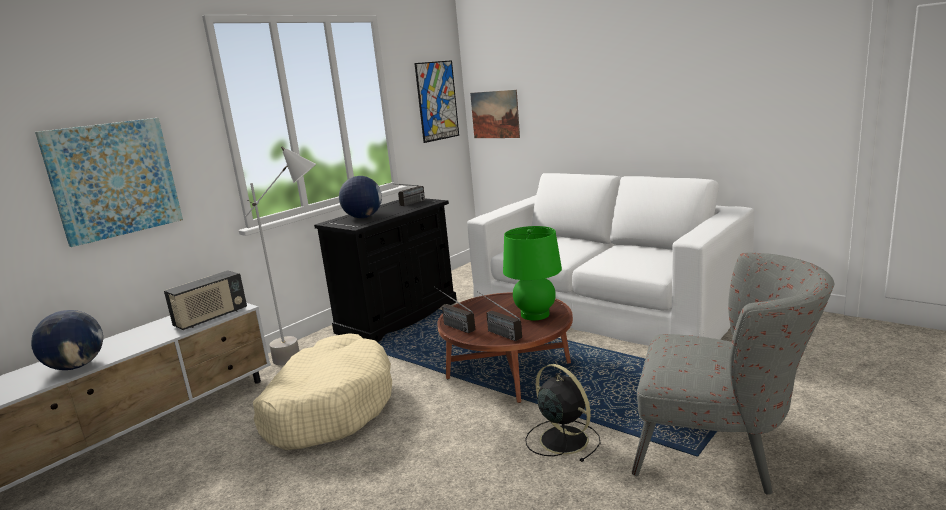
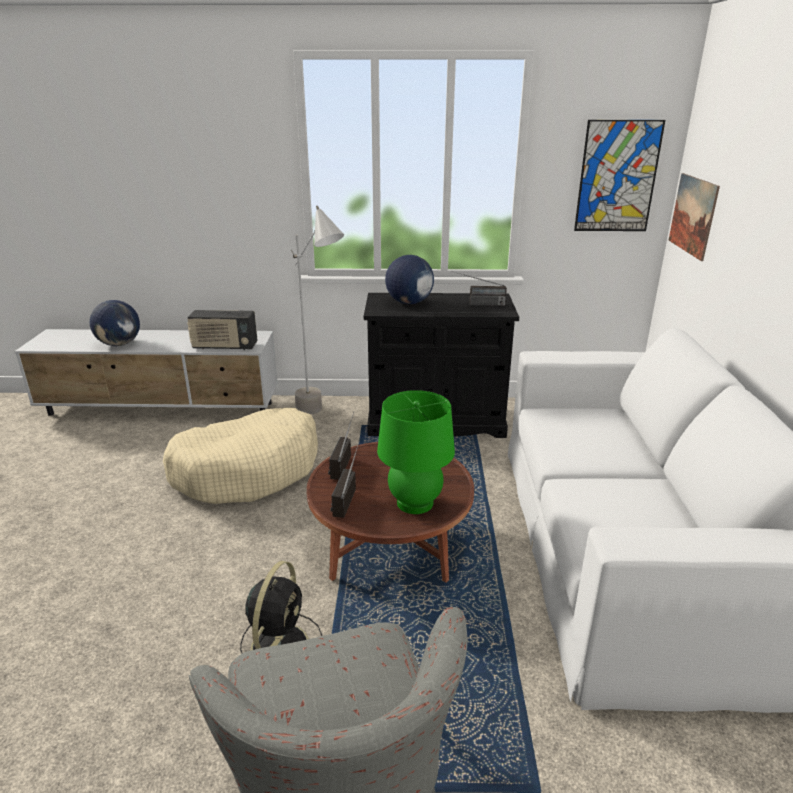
camera: 50 degrees right, 10 degrees up
picture [35,118,183,247] -> none

